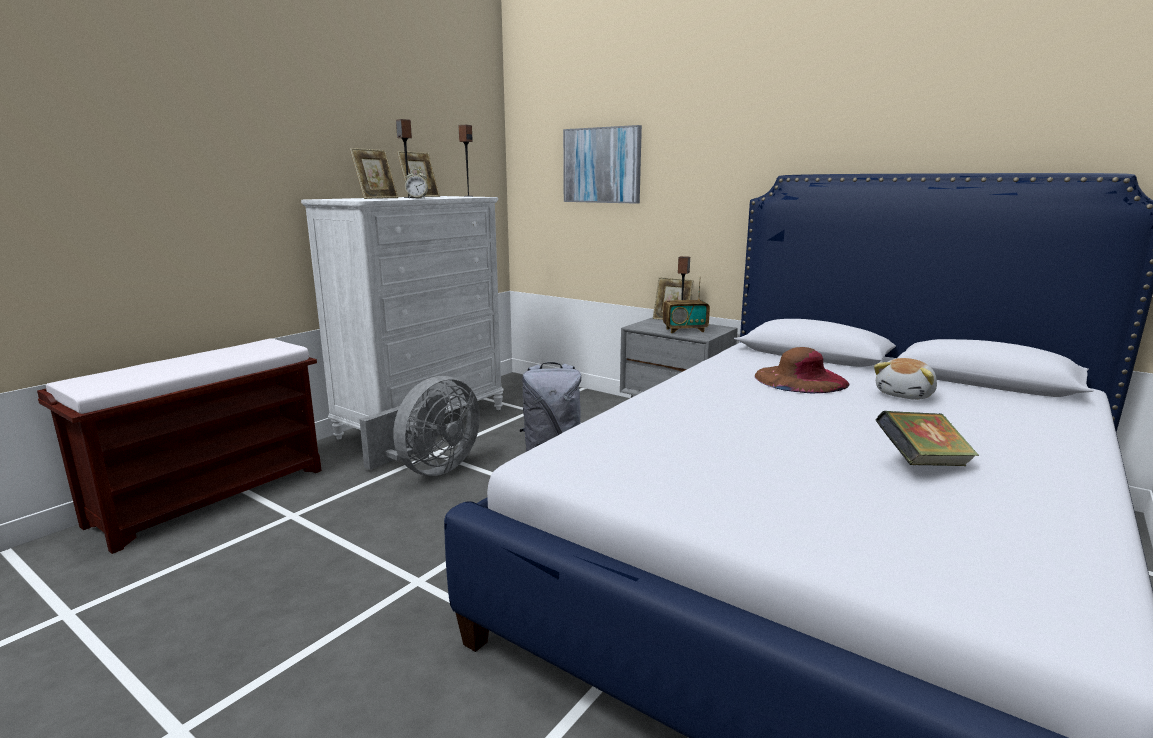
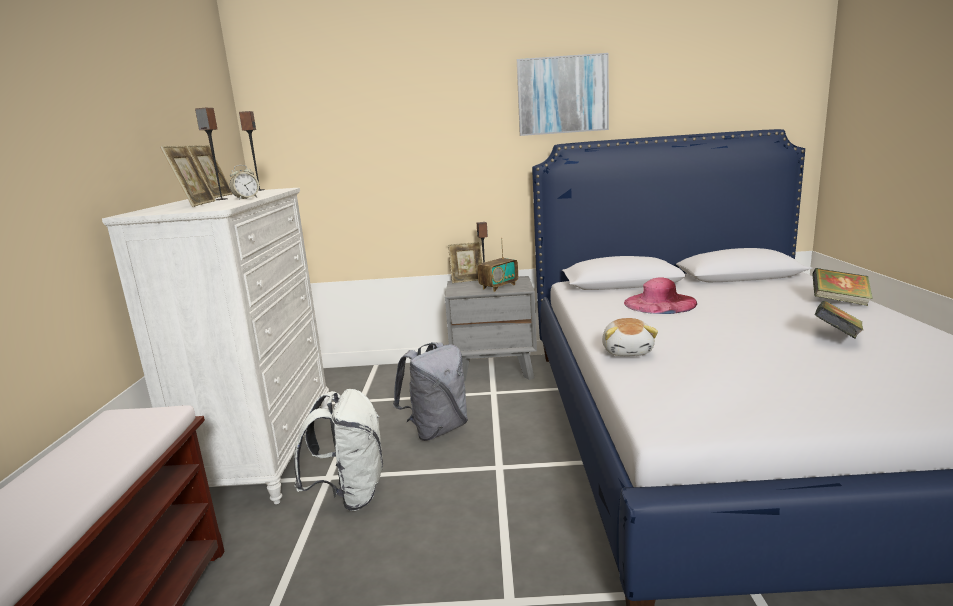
camera: 35 degrees left, 0 degrees up
grey fan [359,376,480,476] -> white backpack [294,389,383,511]
picture [563,125,642,204] -> picture moved to [517,53,609,136]
brown hat [755,347,850,394] -> pink hat [624,277,697,314]
plush toy [874,358,937,400] -> plush toy moved to [602,318,658,356]
none -> book [812,268,873,306]

